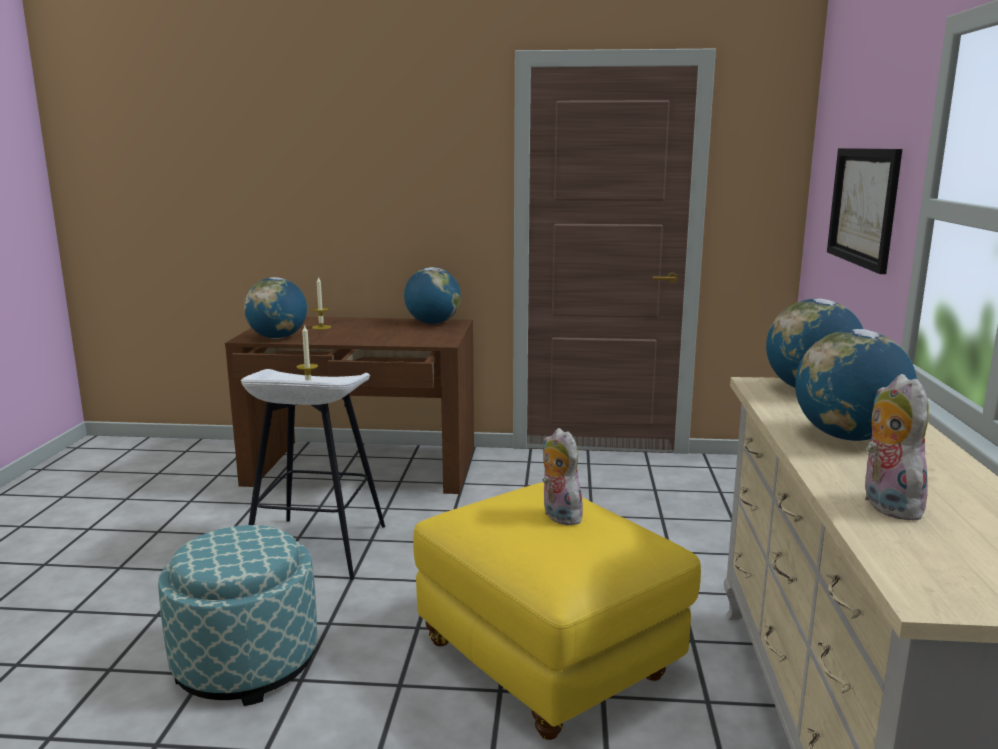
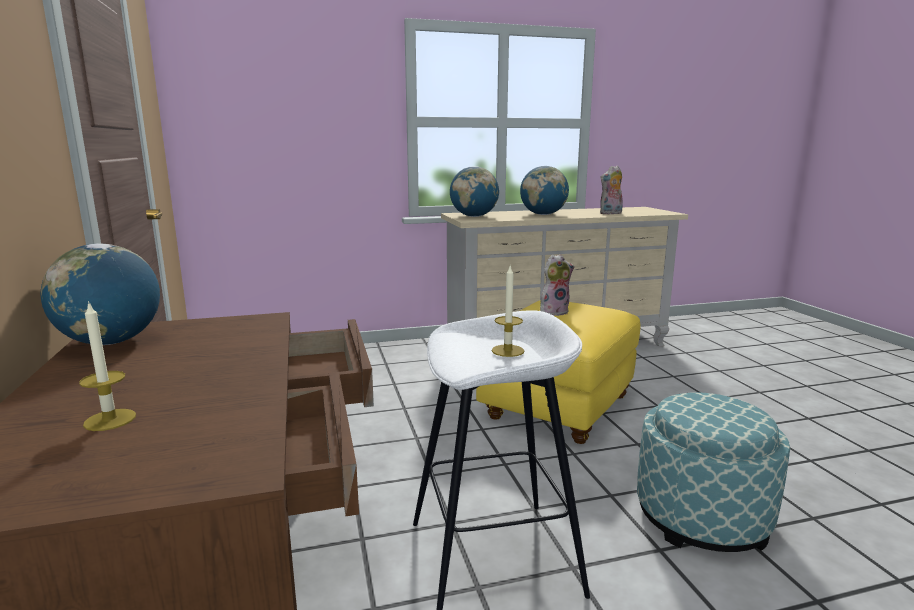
camera: 110 degrees left, 0 degrees up
globe [244,277,307,339] -> none
plush toy [542,428,587,525] -> plush toy turned 150 degrees counterclockwise [540,254,574,316]
picture [827,148,902,274] -> none

